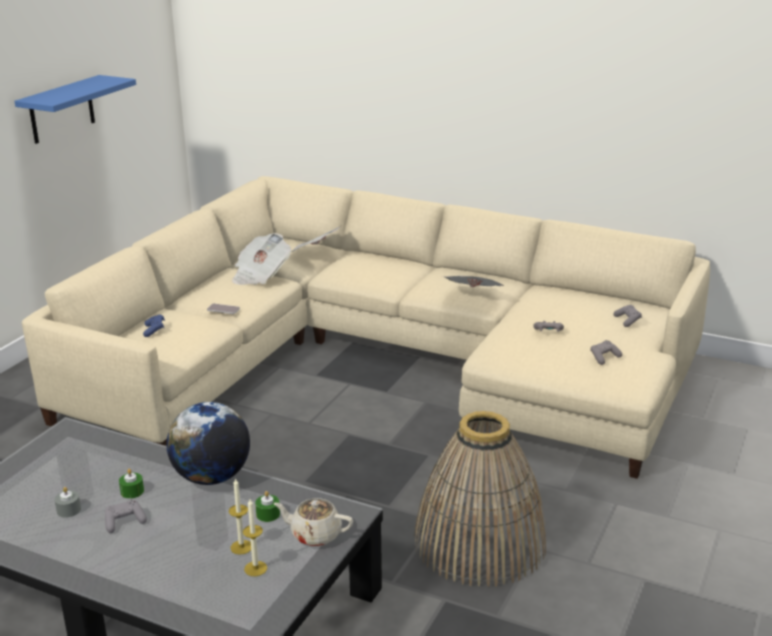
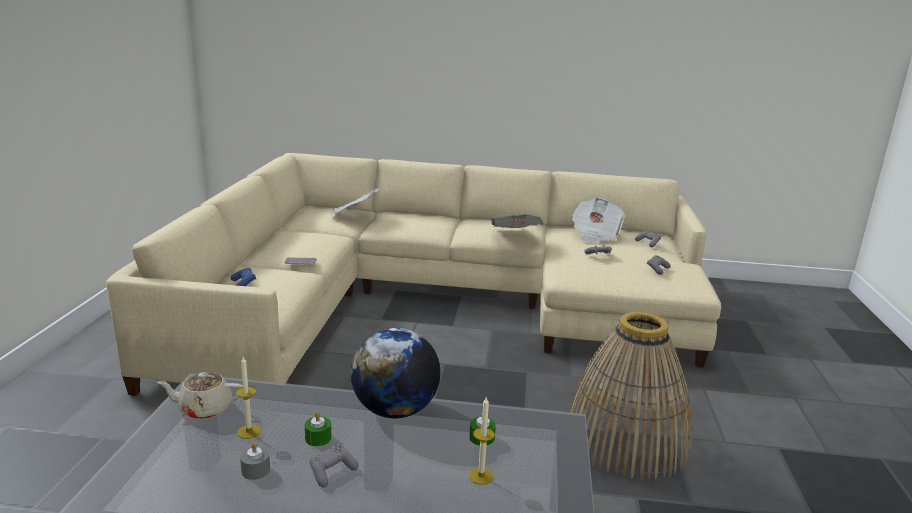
camera: 20 degrees left, 5 degrees down
blue shelf [14,75,136,144] -> none
newspaper [232,233,291,285] -> newspaper moved to [571,197,625,243]
candle [243,499,267,576] -> candle moved to [236,357,261,439]
beige teapot [273,498,353,546] -> beige teapot moved to [157,372,243,419]

